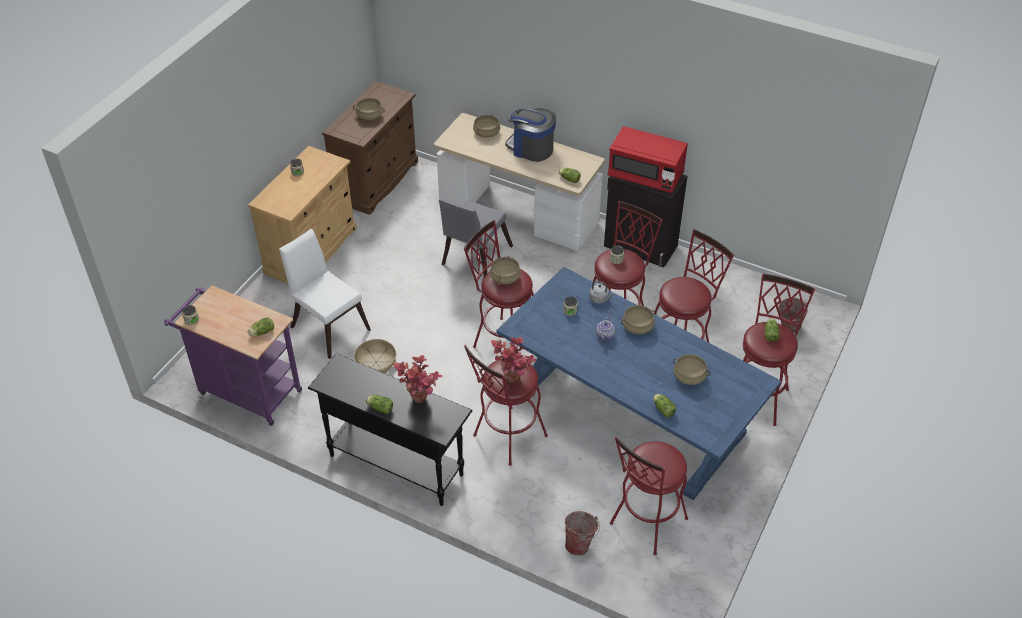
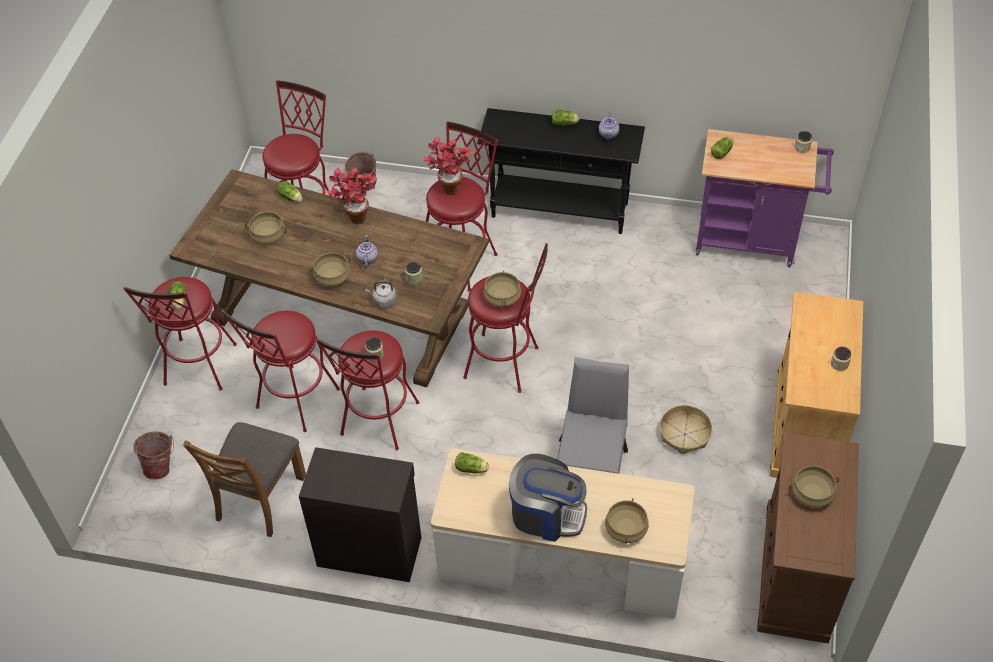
camera: 165 degrees right, 5 degrees up
white chair [279,229,371,359] -> none
basket [354,339,396,374] -> basket moved to [660,405,713,454]
potted plant [393,355,442,403] -> potted plant moved to [327,167,377,224]
blue dining table [497,267,781,500] -> brown dining table [169,169,489,388]
red microwave [607,126,688,193] -> none
none -> brown chair [183,422,306,537]
none -> teapot [599,113,619,140]

